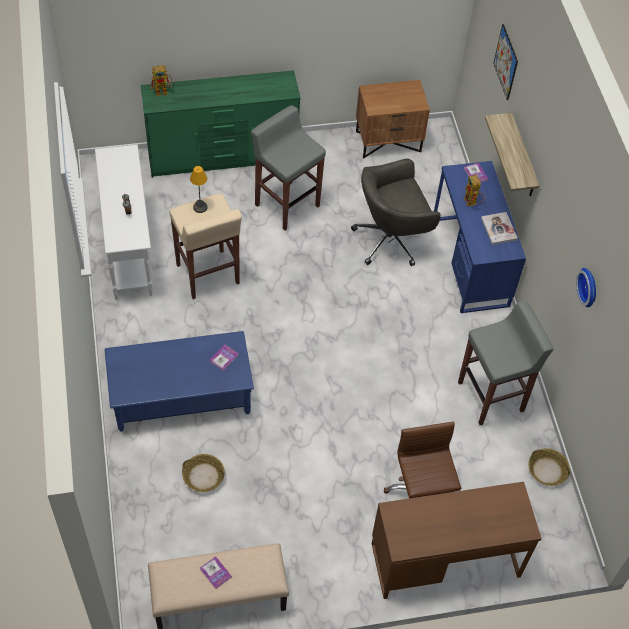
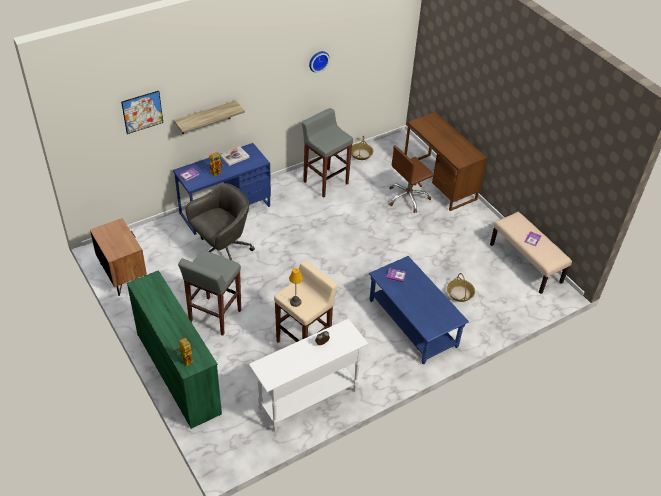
camera: 110 degrees left, 10 degrees down
grey office chair [351,159,441,266] -> grey office chair turned 90 degrees counterclockwise [186,183,255,260]

